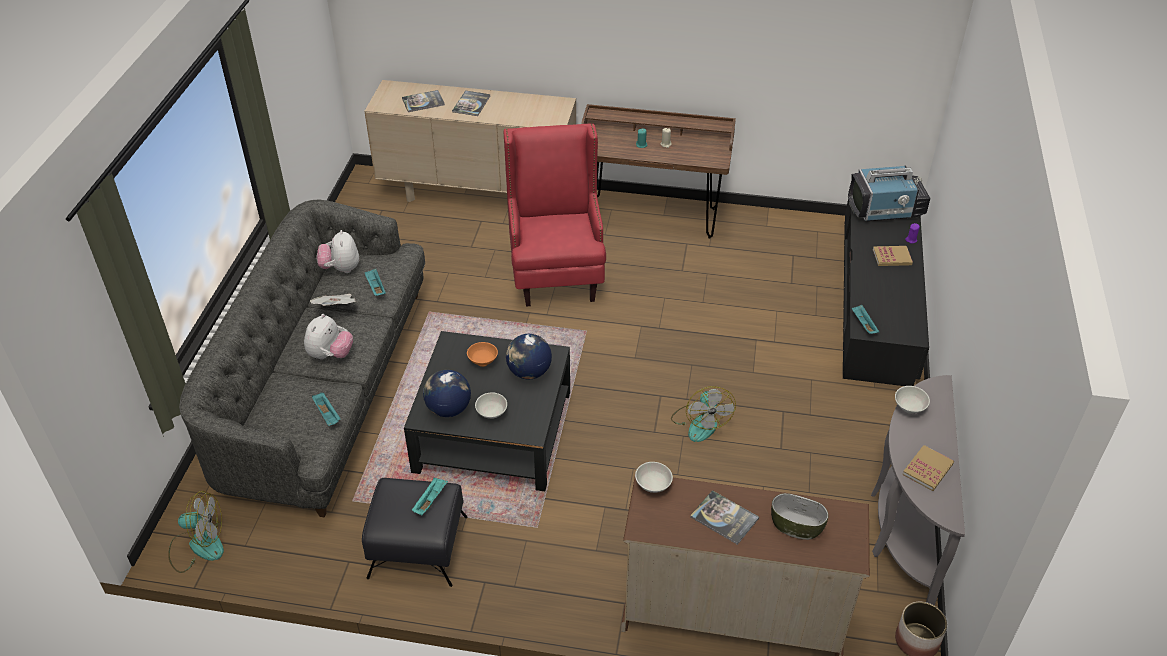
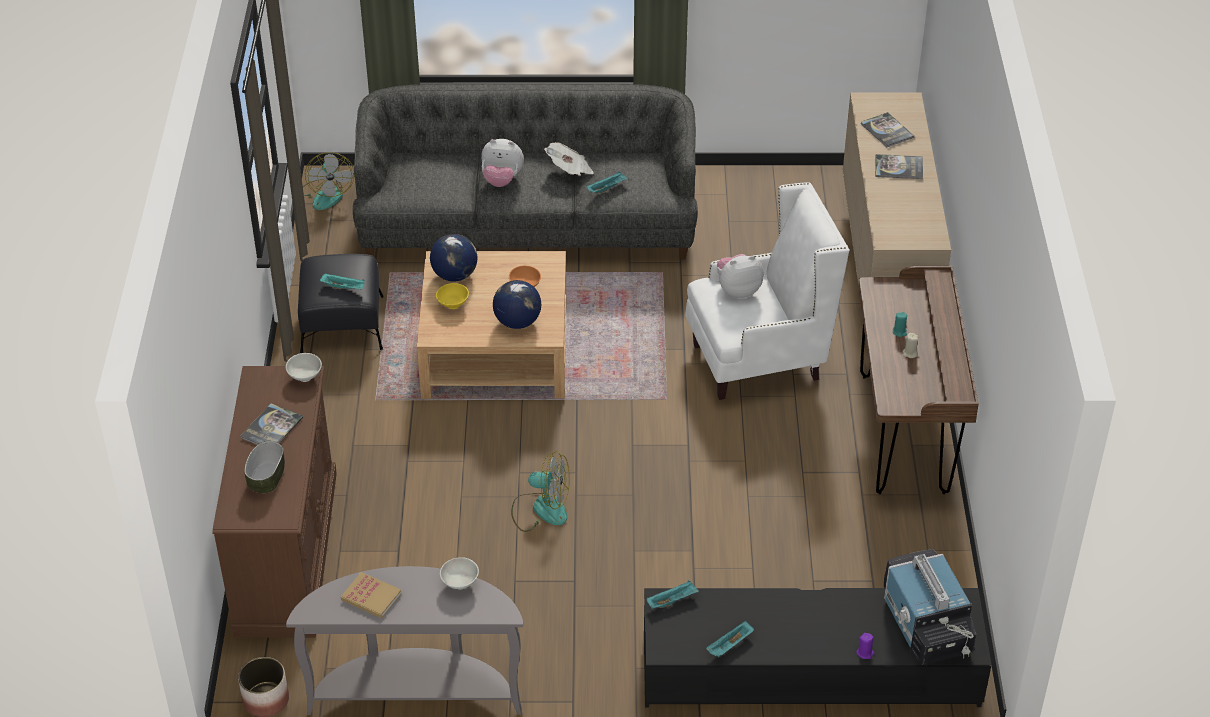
camera: 80 degrees right, 0 degrees up
turquoise tray [312,393,341,426] -> turquoise tray moved to [706,621,754,657]
plush toy [317,230,359,273] -> plush toy moved to [717,254,764,298]
black coffee table [404,331,570,491] -> beige coffee table [417,251,567,399]
white bowl [475,392,507,419] -> yellow bowl [436,283,469,309]
red armchair [504,124,606,307] -> white armchair [685,182,849,400]
fan [671,386,736,442] -> fan turned 150 degrees counterclockwise [511,451,570,532]
book [873,246,913,266] -> none

